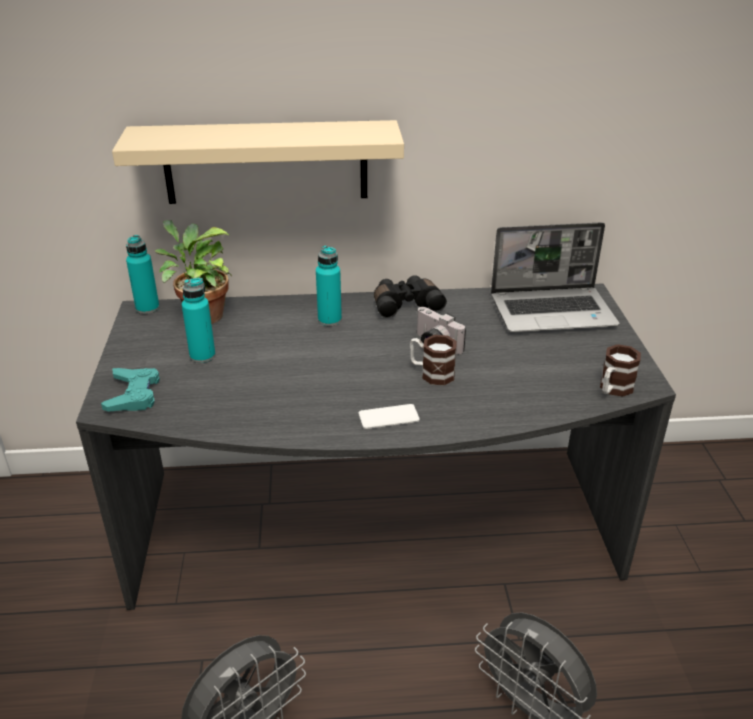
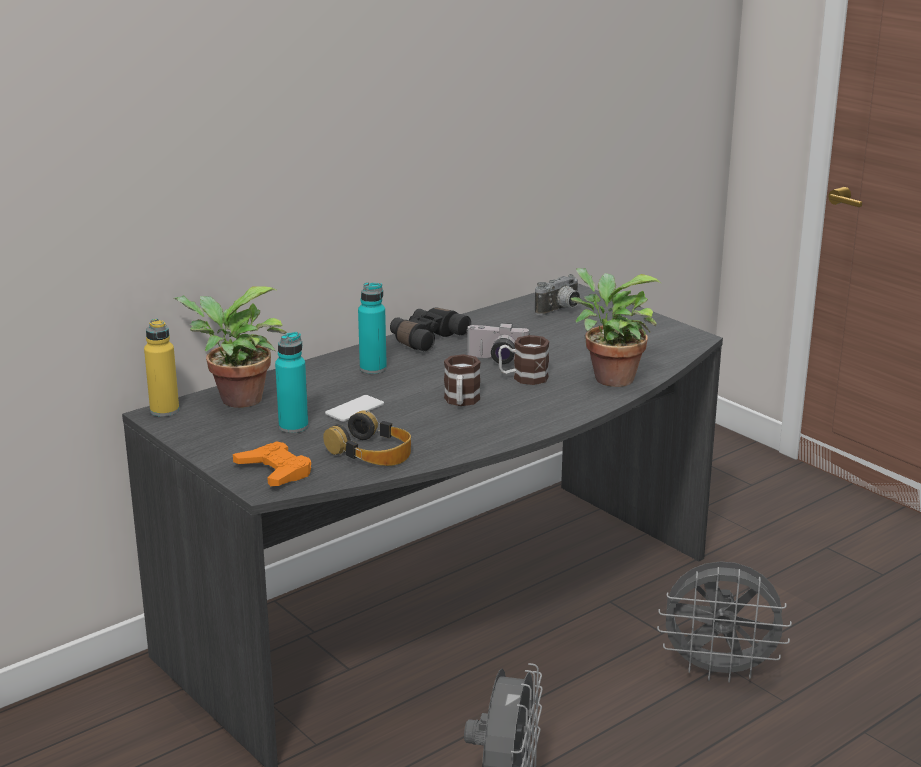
camera: 35 degrees left, 10 degrees down
turquoise game controller [101,368,160,412] -> orange game controller [233,441,311,486]
beige shelf [112,120,404,204] -> none
turquoise bottle [126,235,160,314] -> yellow bottle [144,319,179,417]
phone [359,404,420,429] -> phone moved to [325,395,384,422]
laptop [491,222,620,332] -> camera [535,274,580,315]
mug [600,344,641,397] -> mug moved to [444,354,481,406]
none -> headphones [323,410,411,466]
none -> potted plant [571,268,661,387]

